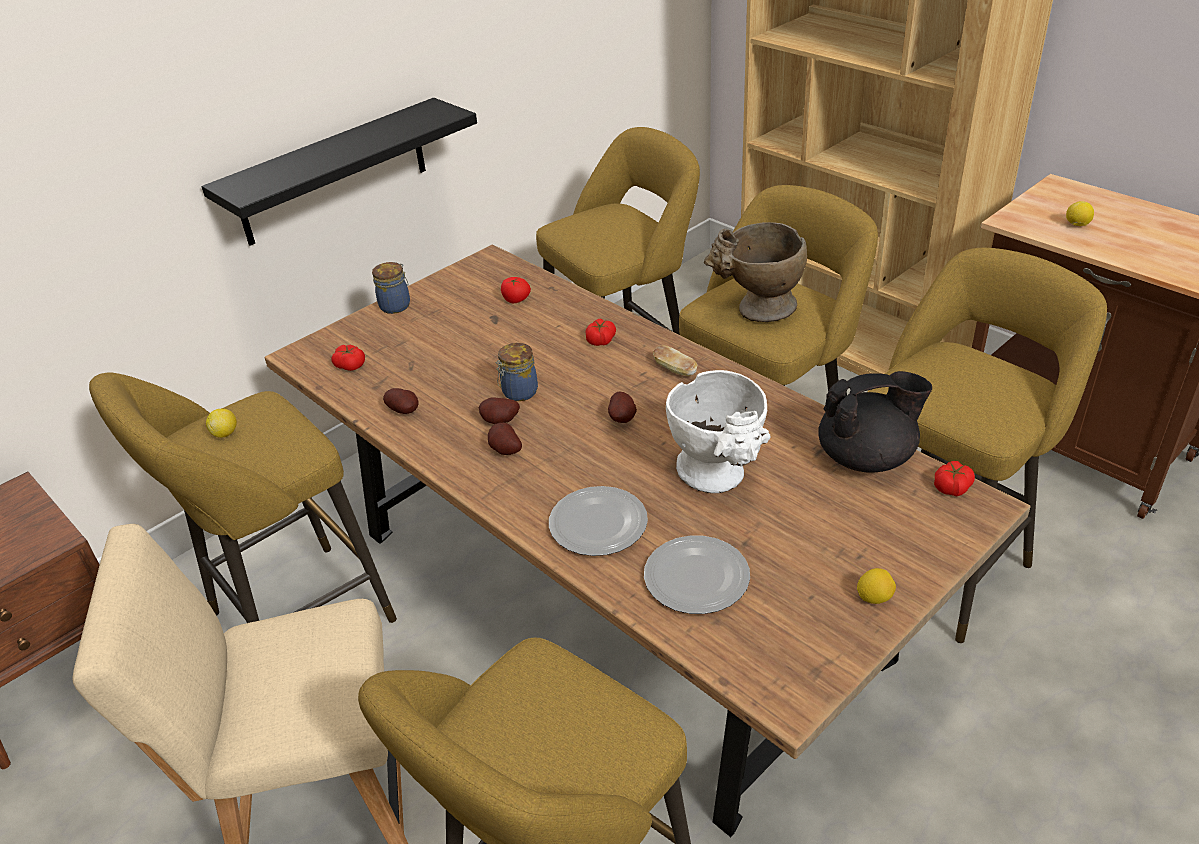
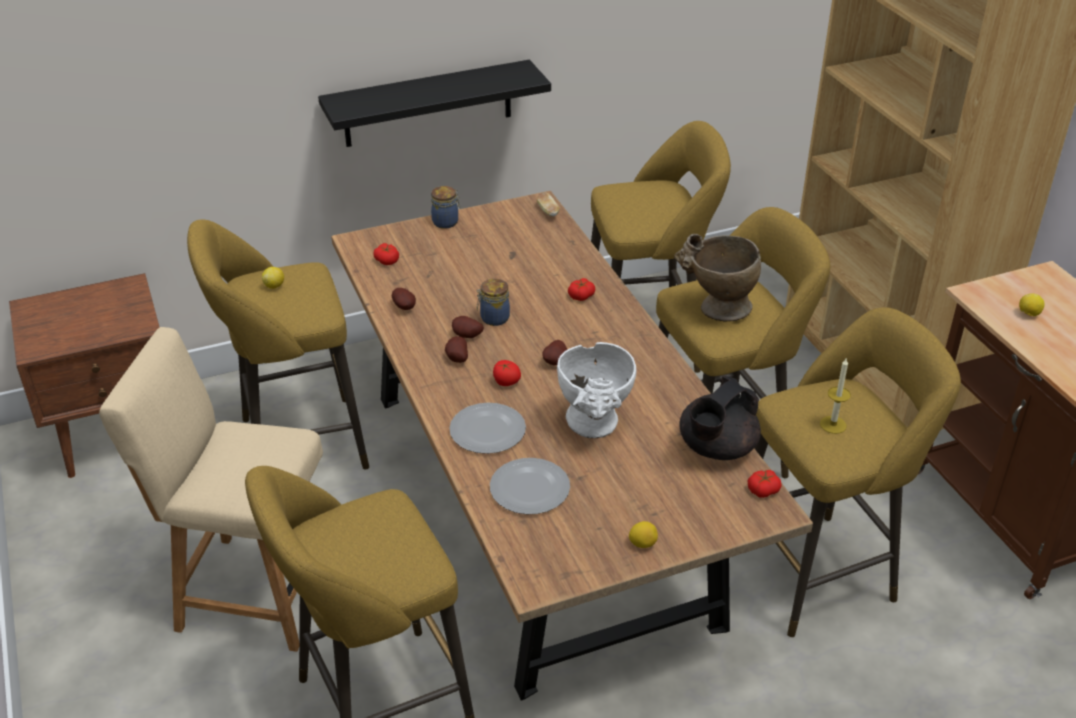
camera: 20 degrees right, 0 degrees up
tomato [501,277,531,303] -> tomato moved to [493,360,521,386]
bread [653,346,698,376] -> bread moved to [537,192,559,217]
black teapot [818,371,932,473] -> black teapot turned 120 degrees clockwise [679,376,761,460]
none -> candle [820,359,851,434]

